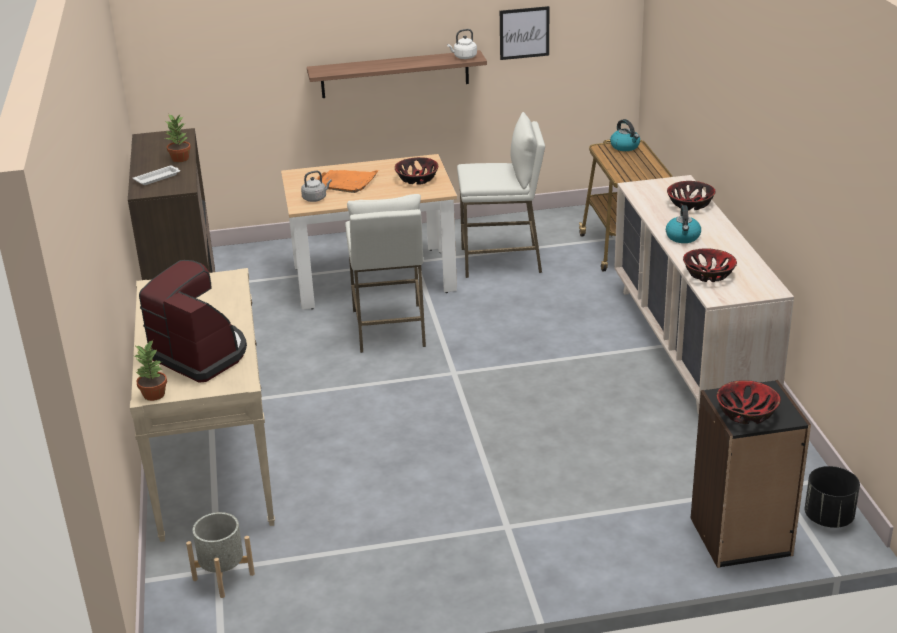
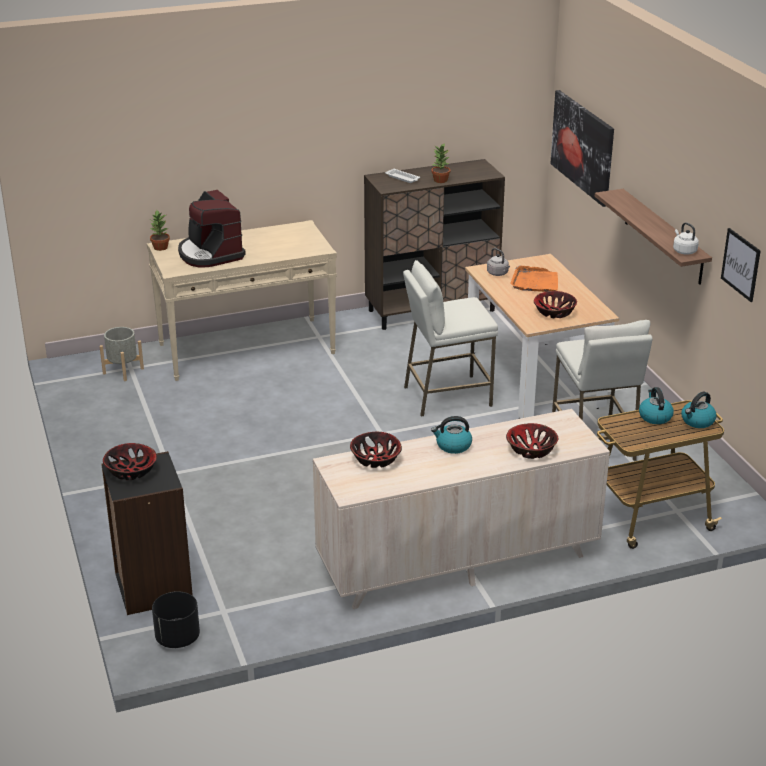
camera: 80 degrees right, 0 degrees up
coffee machine [139,260,247,383] -> coffee machine turned 120 degrees clockwise [178,190,246,268]
none -> picture [550,90,614,207]
none -> kettle [639,387,674,424]

